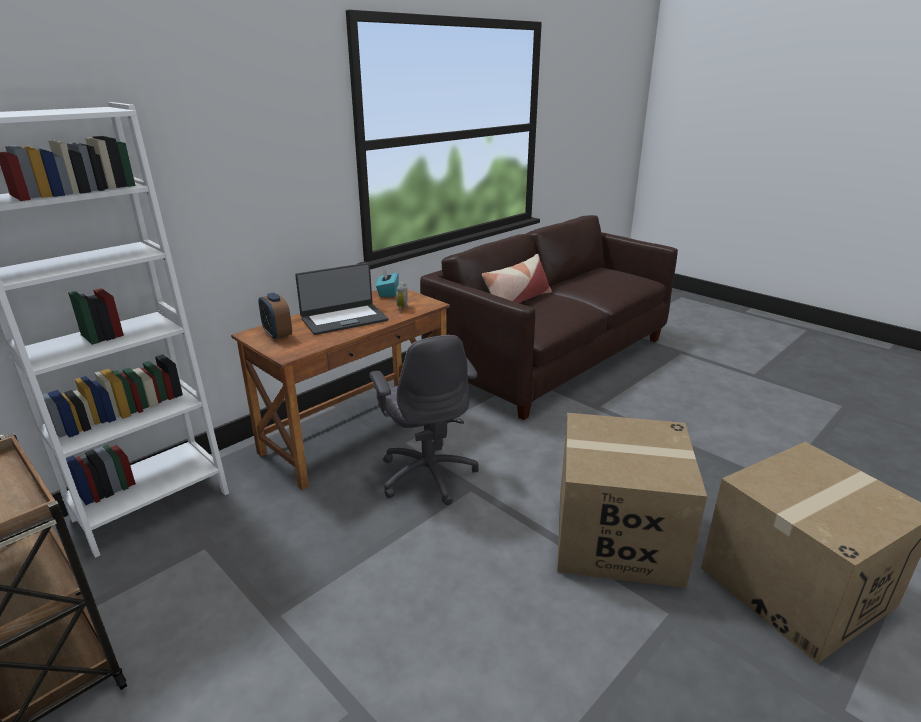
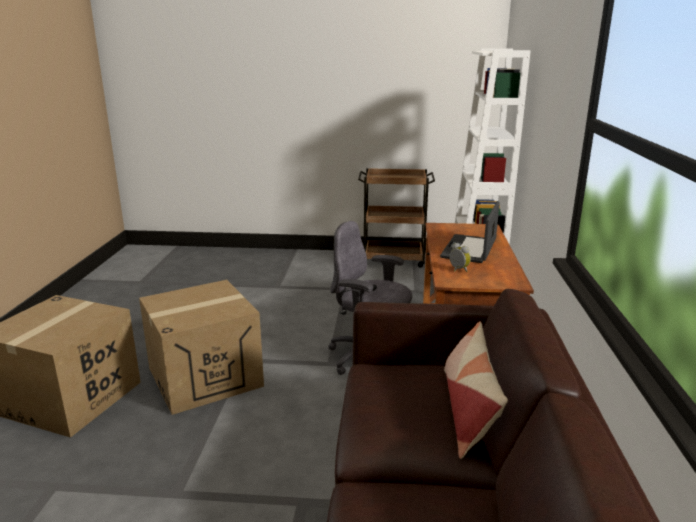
camera: 140 degrees right, 5 degrees down
alarm clock [258,293,292,340] -> none
turquoise tissue box [376,269,399,297] -> none

